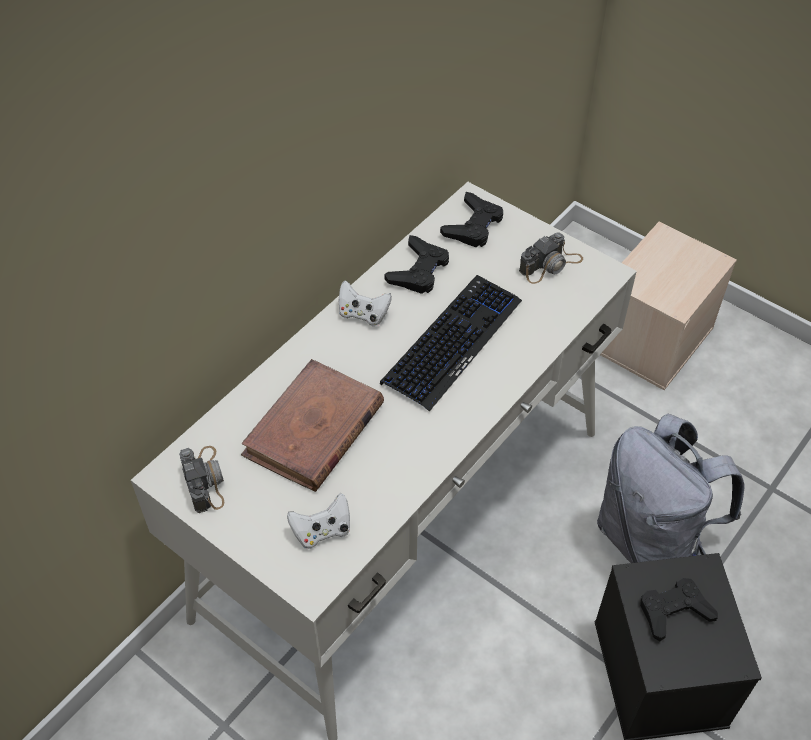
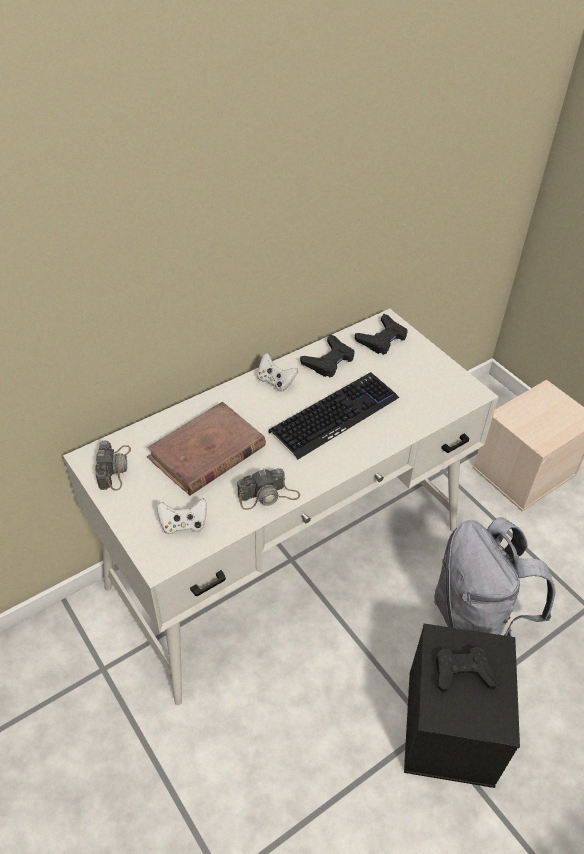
camera: 15 degrees right, 5 degrees down
camera [519,232,583,284] -> camera moved to [237,468,300,510]

